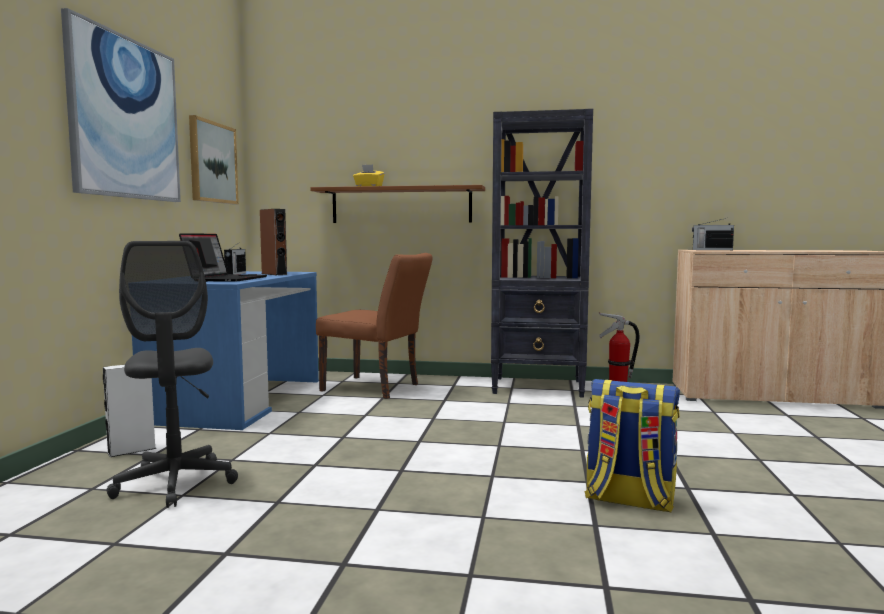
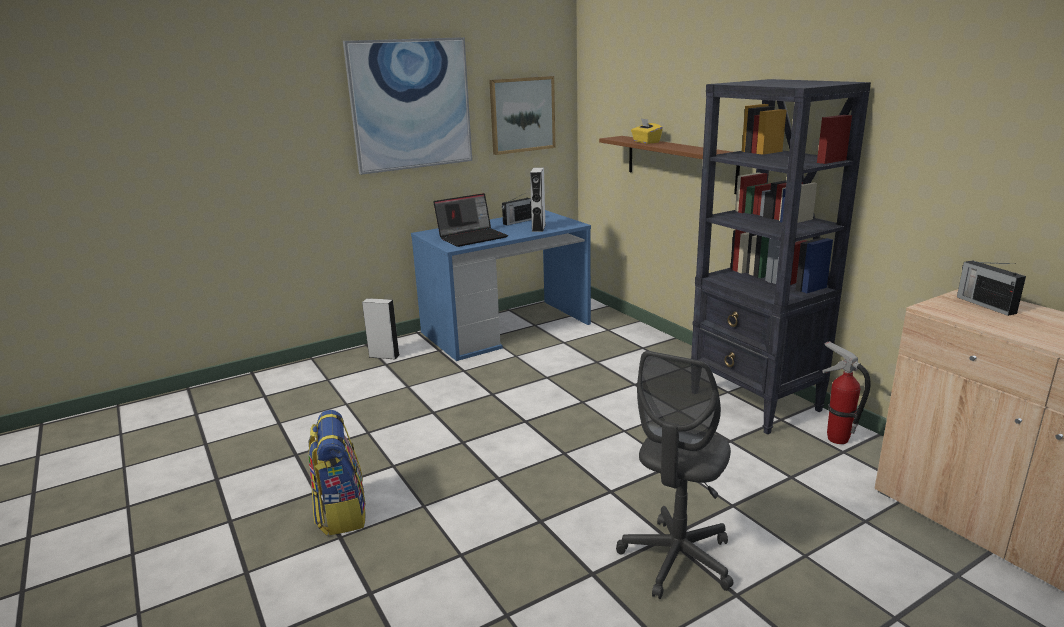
camera: 50 degrees right, 15 degrees up
grey office chair [107,241,238,508] -> grey office chair moved to [616,351,733,599]
brown speaker [260,209,287,275] -> grey speaker [530,167,545,232]
brown chair [316,253,433,399] -> none
backpack [585,379,680,513] -> backpack moved to [308,410,366,535]

